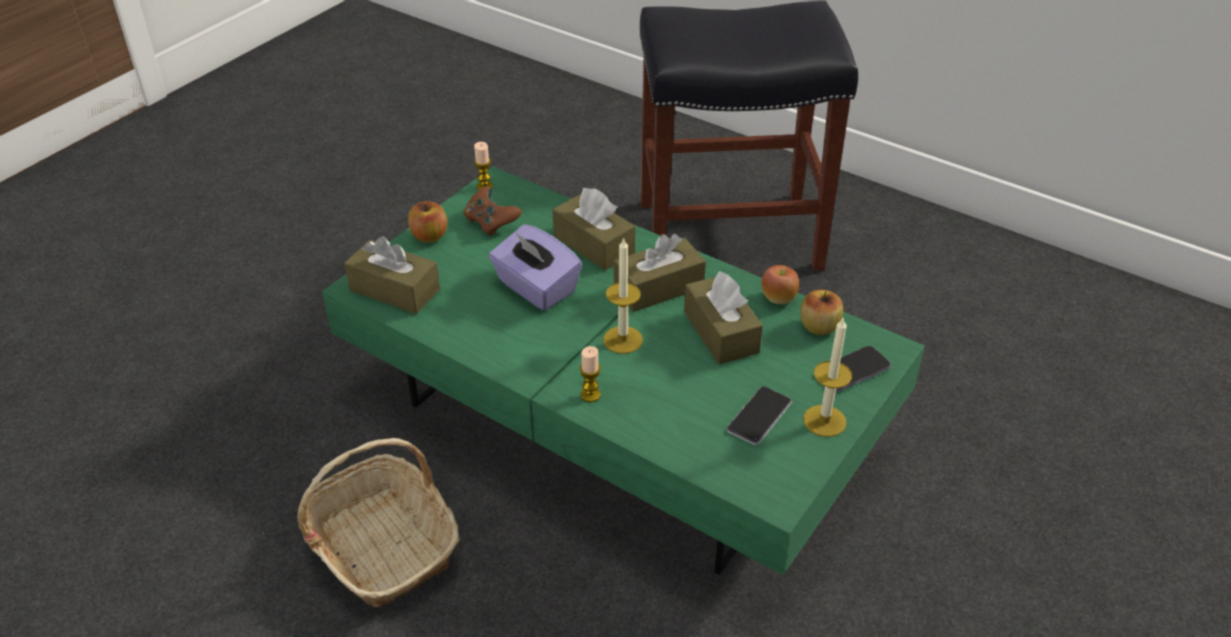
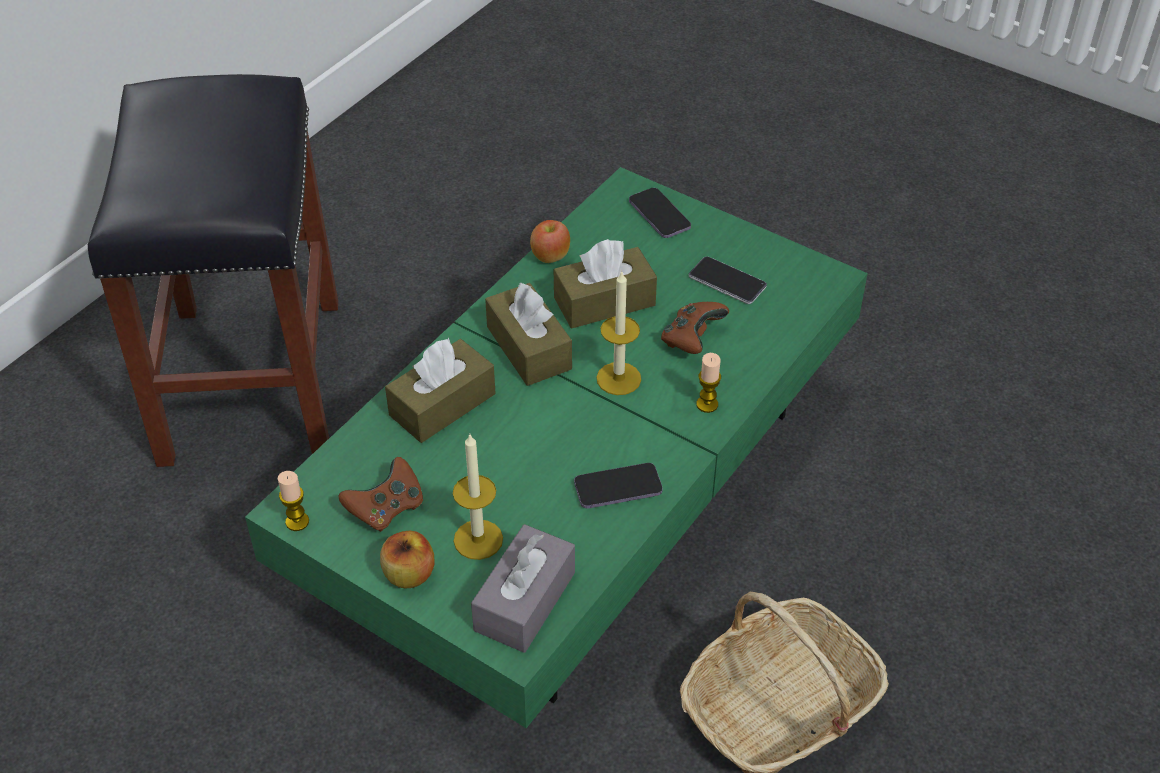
camera: 90 degrees left, 5 degrees up
brown tissue box [344,236,440,314] -> grey tissue box [471,524,575,653]
purple tissue box [489,224,582,311] -> none
apple [800,290,843,335] -> none
candle [803,318,852,437] -> candle moved to [453,434,503,560]
none -> phone [574,463,663,508]
none -> brown game controller [661,302,729,354]

